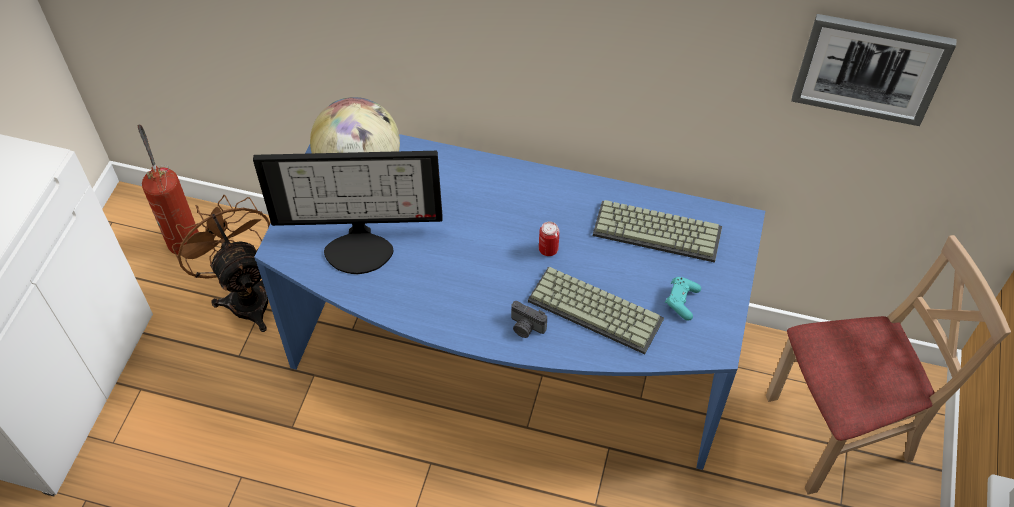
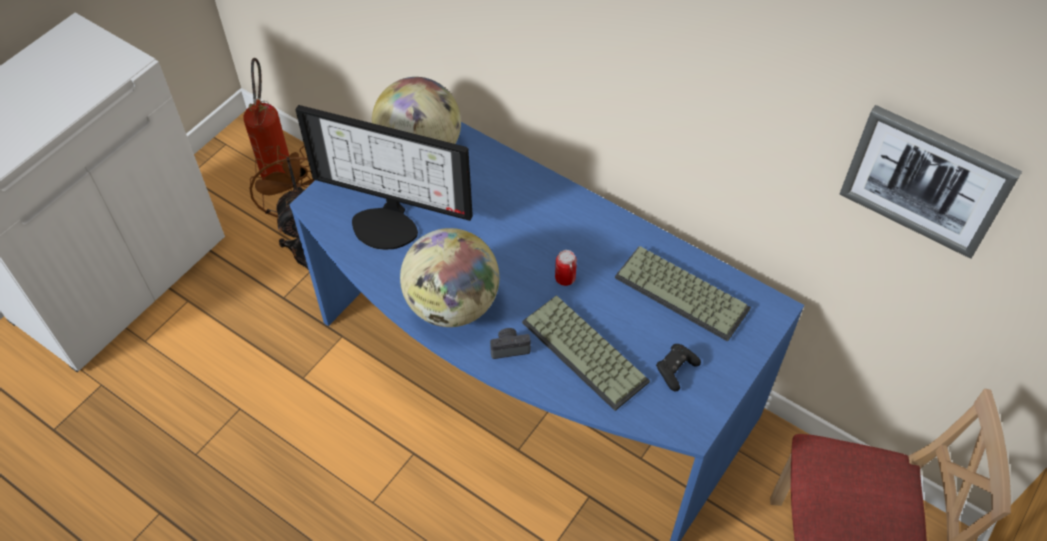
camera: 20 degrees right, 0 degrees up
camera [511,301,547,338] -> camera turned 120 degrees clockwise [490,328,531,359]
turquoise game controller [665,277,701,321] -> black game controller [656,344,701,391]
none -> globe [400,228,499,327]

